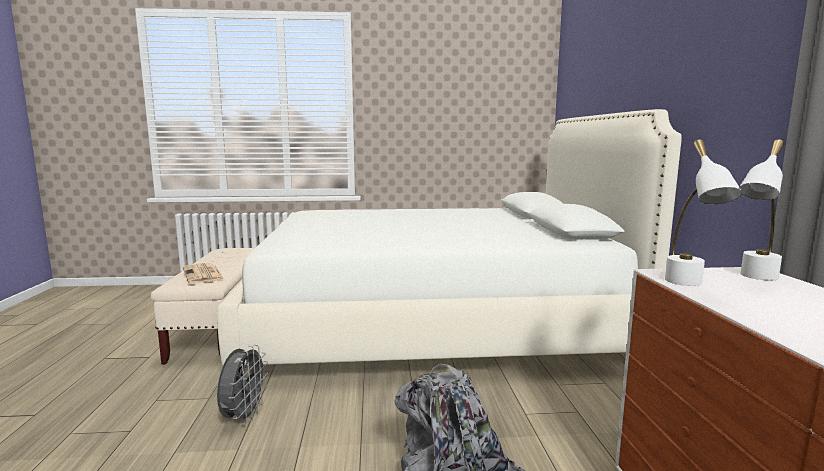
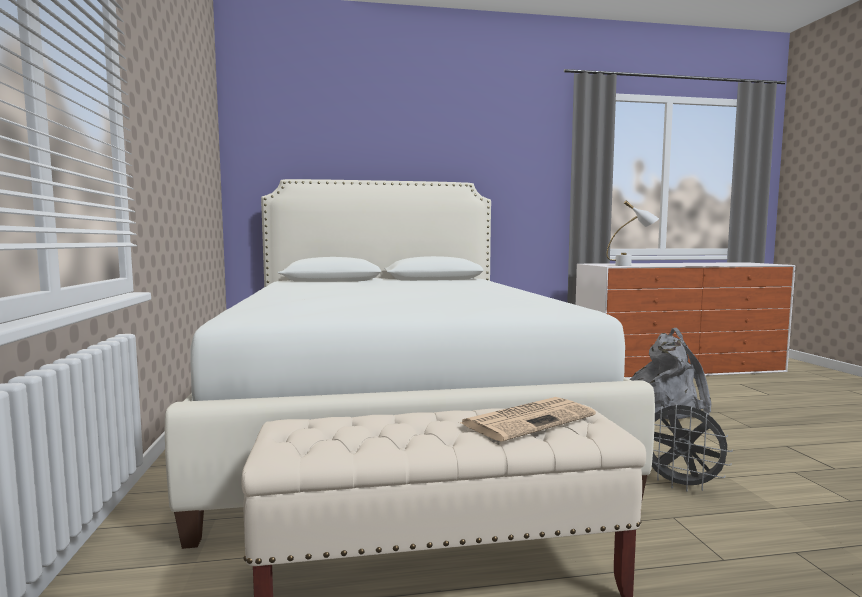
camera: 95 degrees left, 5 degrees down
grey fan [217,345,269,425] -> grey fan turned 150 degrees counterclockwise [652,404,733,492]
white table lamp [739,139,784,280] -> none

